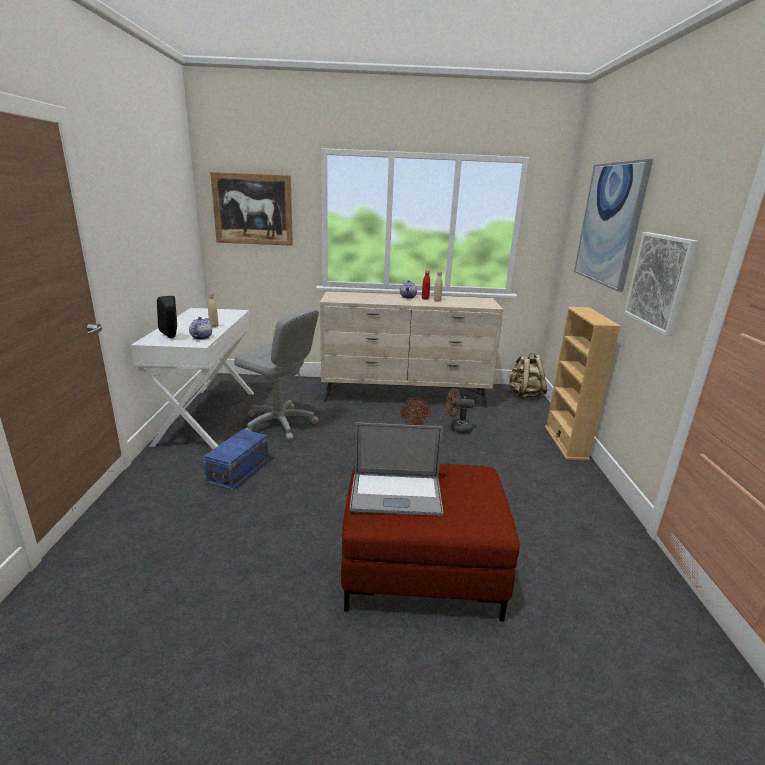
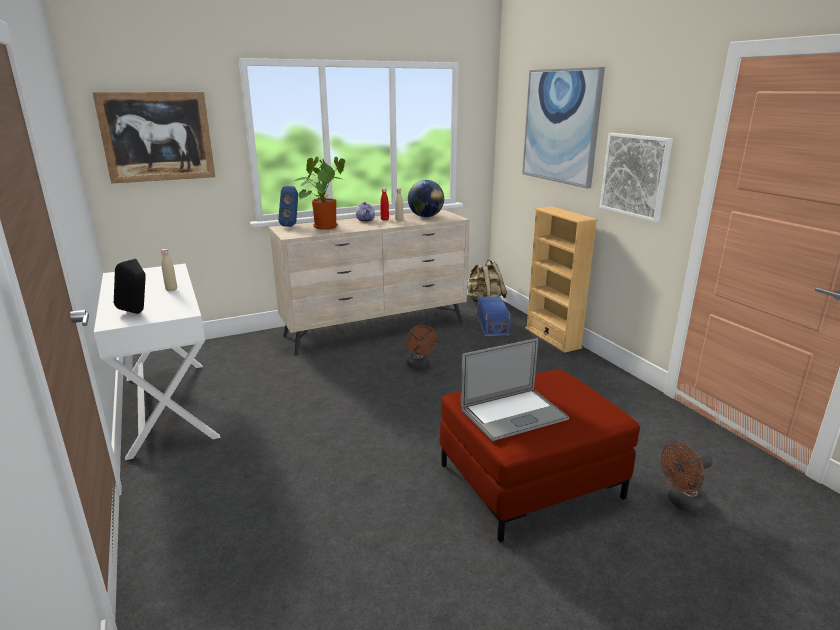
camera: 25 degrees left, 0 degrees up
teapot [189,317,212,340] -> none
blue storage box [204,429,269,490] -> blue storage box moved to [477,296,510,336]
grey office chair [234,308,319,441] -> none
brown fan [446,388,474,434] -> brown fan moved to [661,442,713,513]
none -> blue speaker [278,186,298,227]
none -> potted plant [295,157,345,230]
none -> globe [408,180,444,217]

